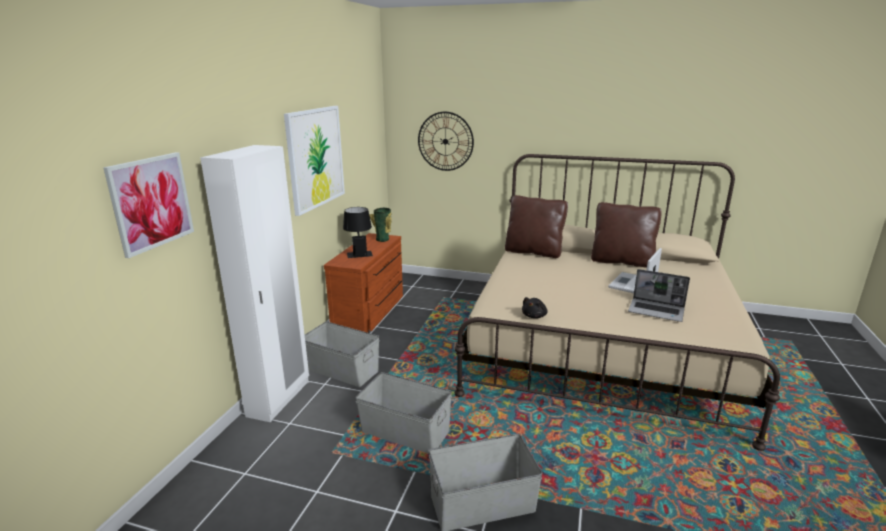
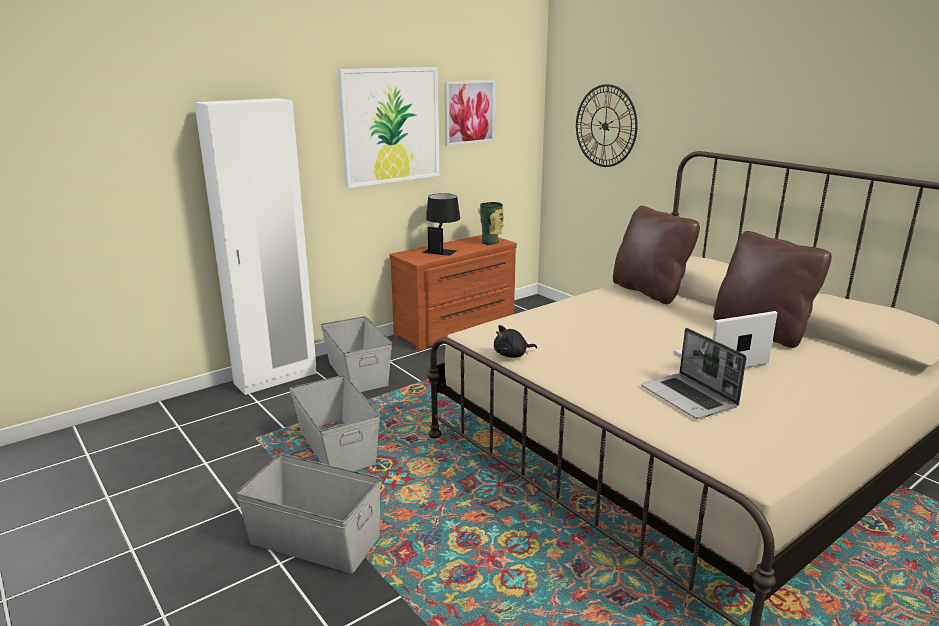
camera: 35 degrees right, 0 degrees up
picture [103,152,194,258] -> picture moved to [445,80,495,146]

